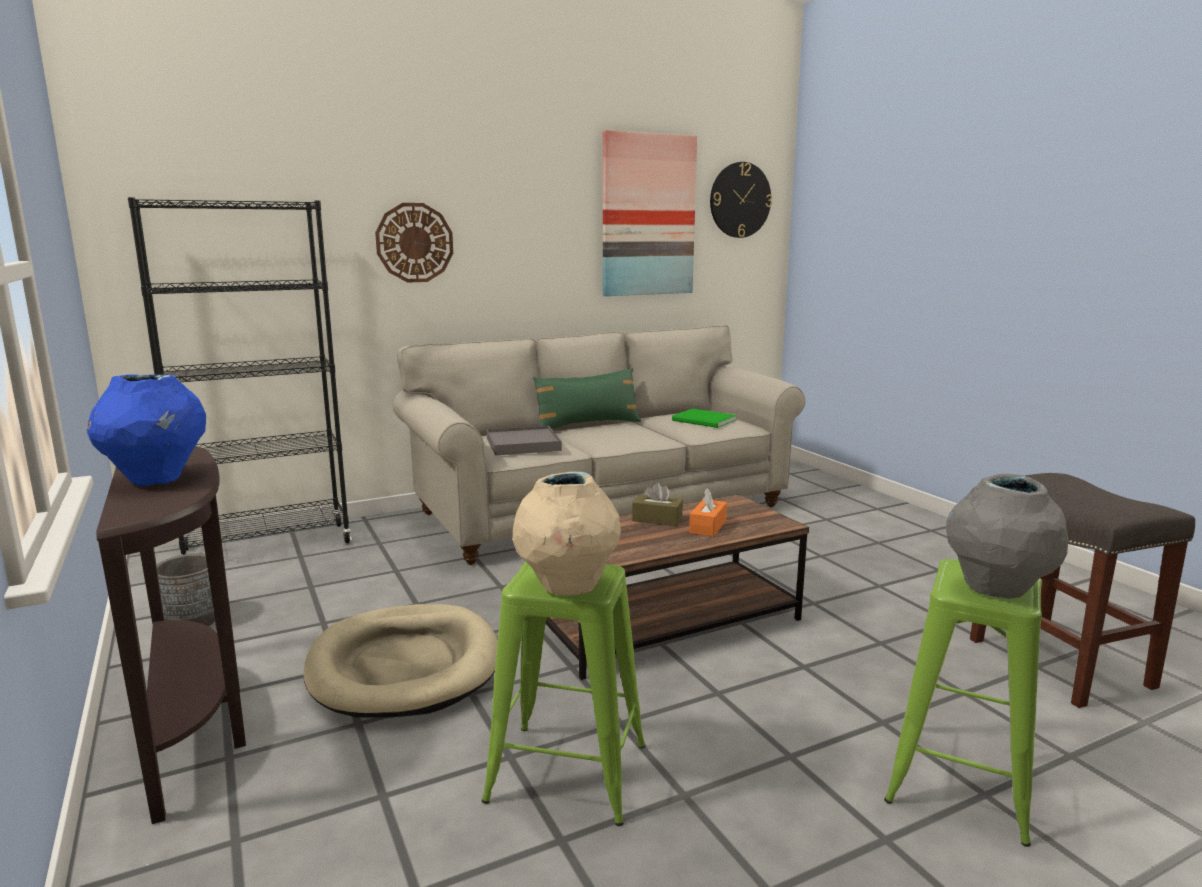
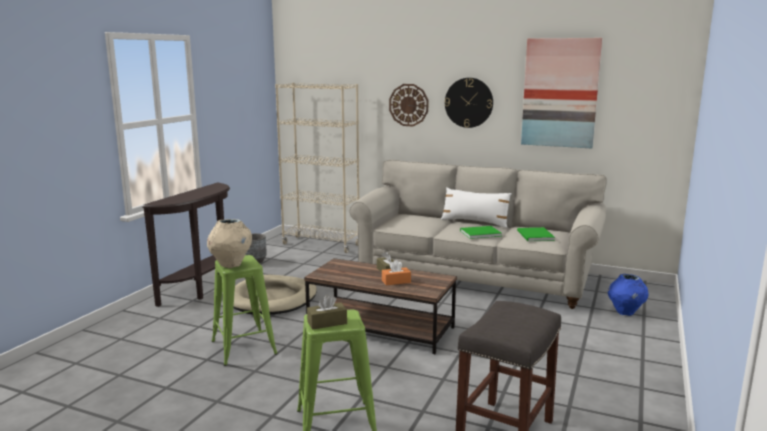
camera: 50 degrees right, 0 degrees up
blue vase [87,374,206,486] -> blue vase moved to [608,274,649,316]
black bookcase [128,197,352,555] -> beige bookcase [275,83,360,253]
grey tray [487,426,562,456] -> none
green pillow [533,368,641,429] -> white pillow [441,187,512,228]
wall clock [710,162,772,238] -> wall clock moved to [445,78,493,128]
grey vase [946,474,1068,599] -> brown tissue box [307,295,347,330]
none -> green book [460,226,502,239]

